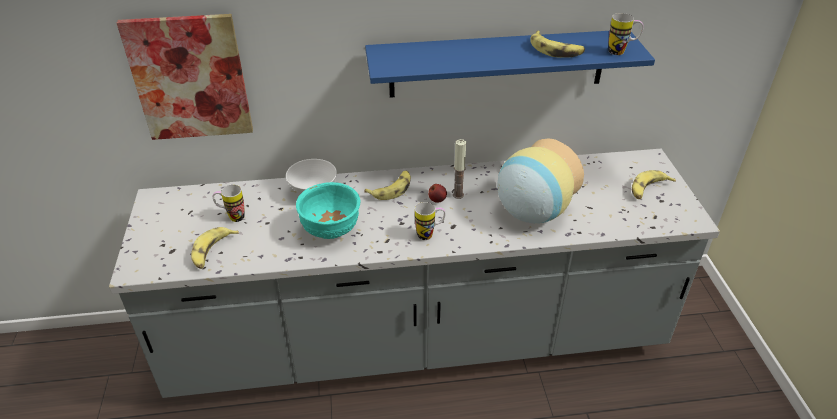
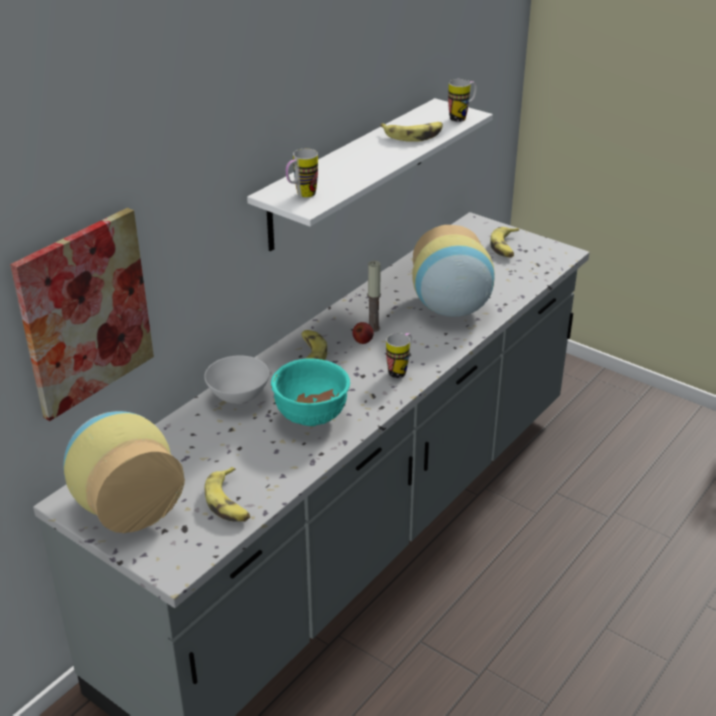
camera: 45 degrees left, 5 degrees down
mug [213,185,245,222] -> mug moved to [286,149,318,198]
blue shelf [365,31,655,98] -> white shelf [247,98,493,251]
none -> vase [64,411,185,533]

